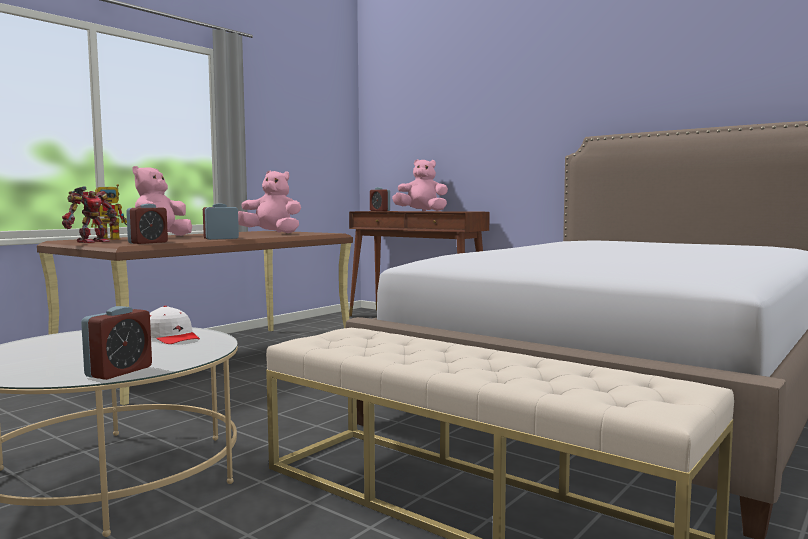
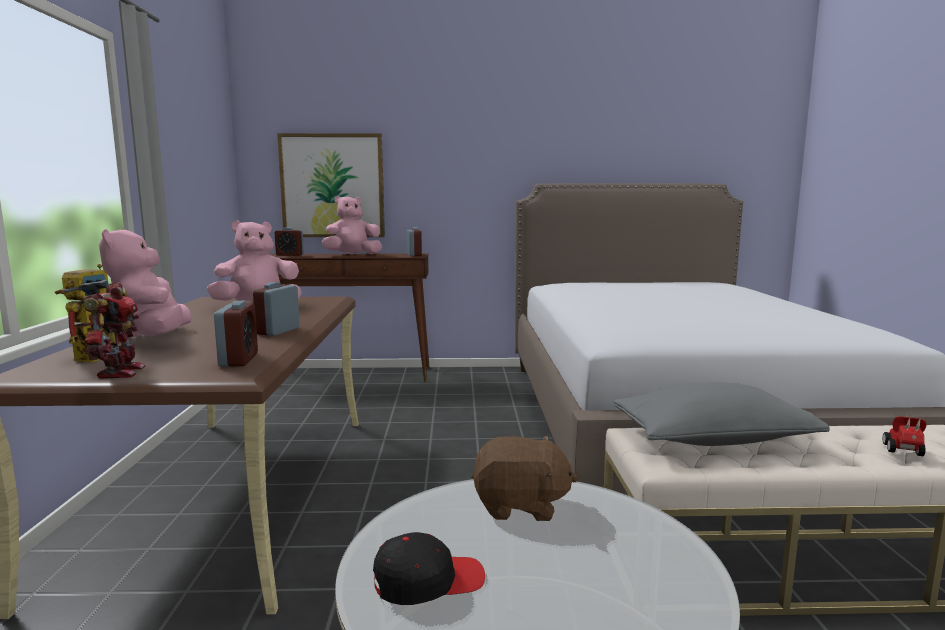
camera: 40 degrees left, 5 degrees up
alarm clock [81,306,152,380] -> alarm clock moved to [406,227,422,256]
white cap [150,306,200,344] -> brown plush toy [471,435,578,521]
none -> picture [277,133,385,237]
none -> black cap [373,532,485,605]
none -> grey pillow [614,382,830,446]
none -> toy car [883,416,927,456]

